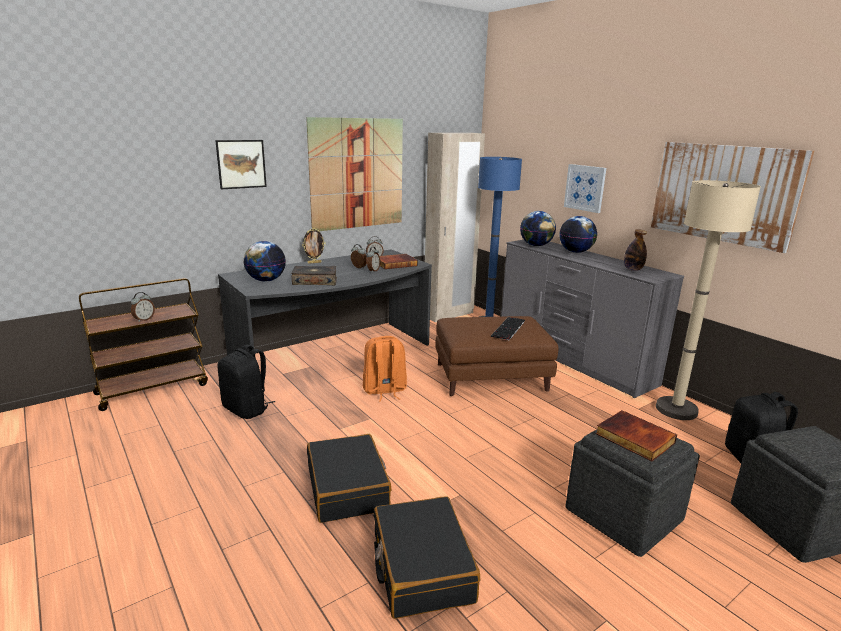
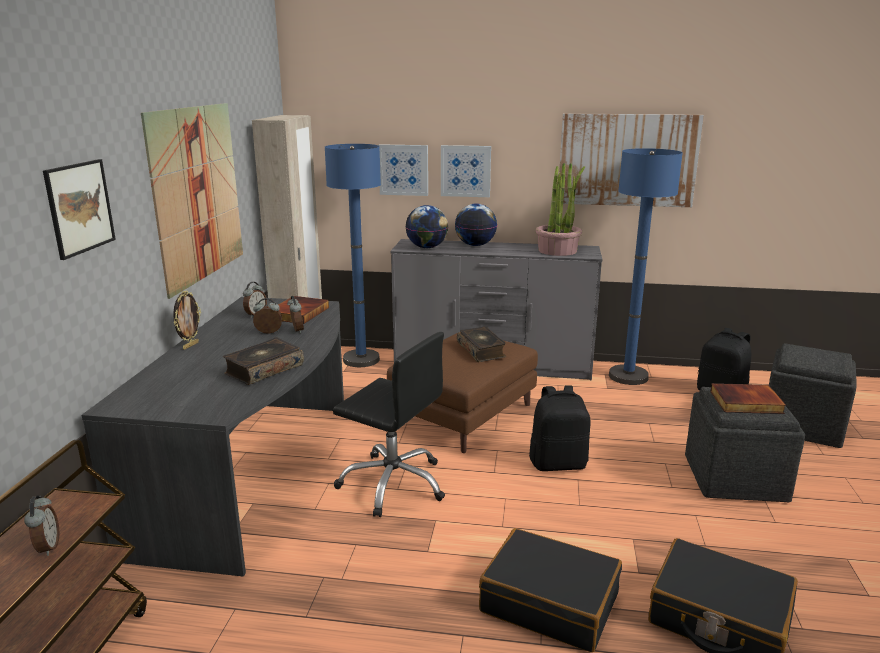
camera: 45 degrees left, 0 degrees up
black backpack [217,345,275,419] -> black backpack moved to [529,385,590,471]
globe [244,241,286,282] -> none
orange backpack [363,336,407,402] -> black office chair [333,332,445,517]
keyboard [491,317,525,340] -> book [457,326,506,362]
bottle [624,229,647,271] -> potted plant [536,163,585,256]
beige floor lamp [656,180,761,420] -> blue floor lamp [609,148,683,385]
none -> picture [378,144,428,196]

